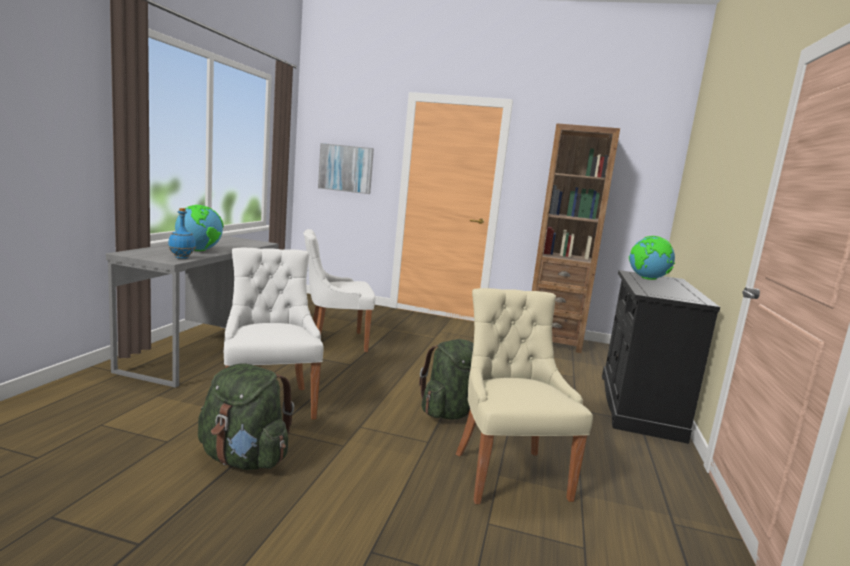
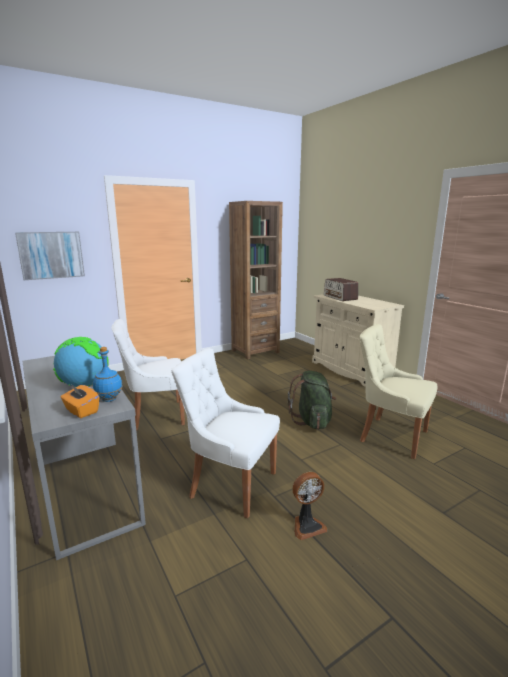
camera: 45 degrees left, 5 degrees up
green backpack [198,363,294,470] -> fan [292,472,327,540]
white chair [303,229,375,352] -> white chair turned 45 degrees clockwise [111,319,185,431]
black cabinet [602,270,720,444] -> beige cabinet [312,294,404,386]
globe [629,236,675,280] -> radio [324,278,358,301]
none -> orange tissue box [60,384,99,418]

